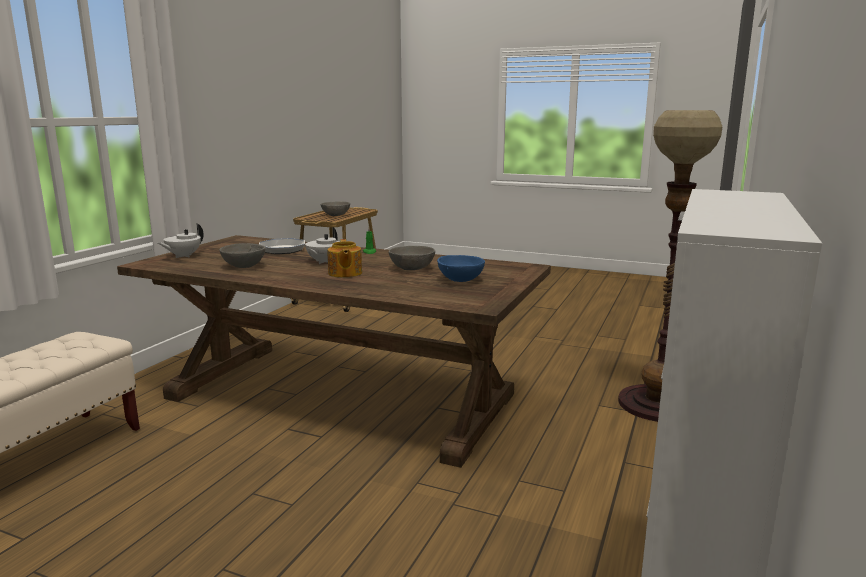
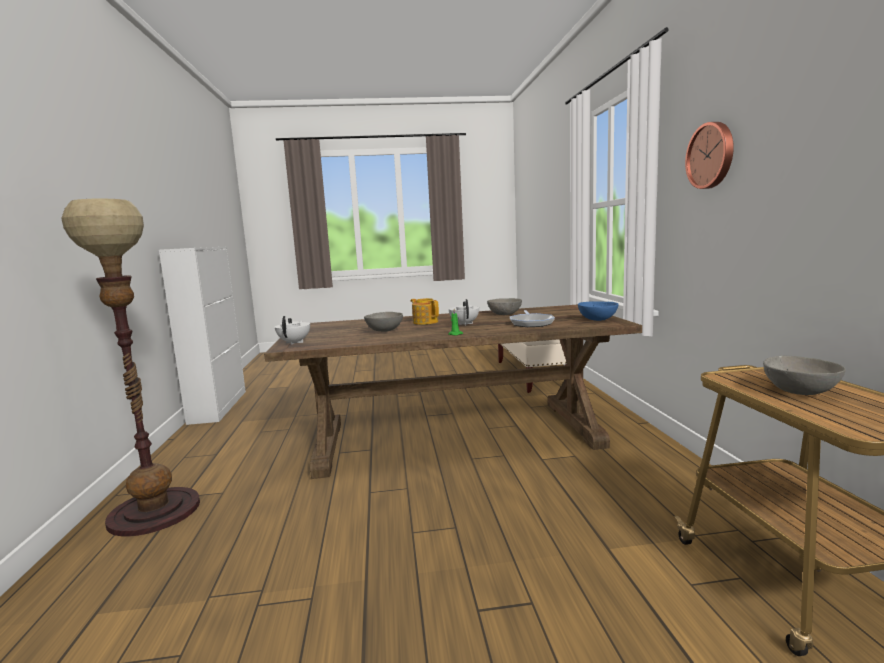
camera: 150 degrees right, 5 degrees down
white teapot [158,223,204,258] -> white teapot moved to [275,316,310,345]
blue bowl [437,255,485,282] -> blue bowl moved to [578,301,619,321]
none -> wall clock [685,122,734,189]

